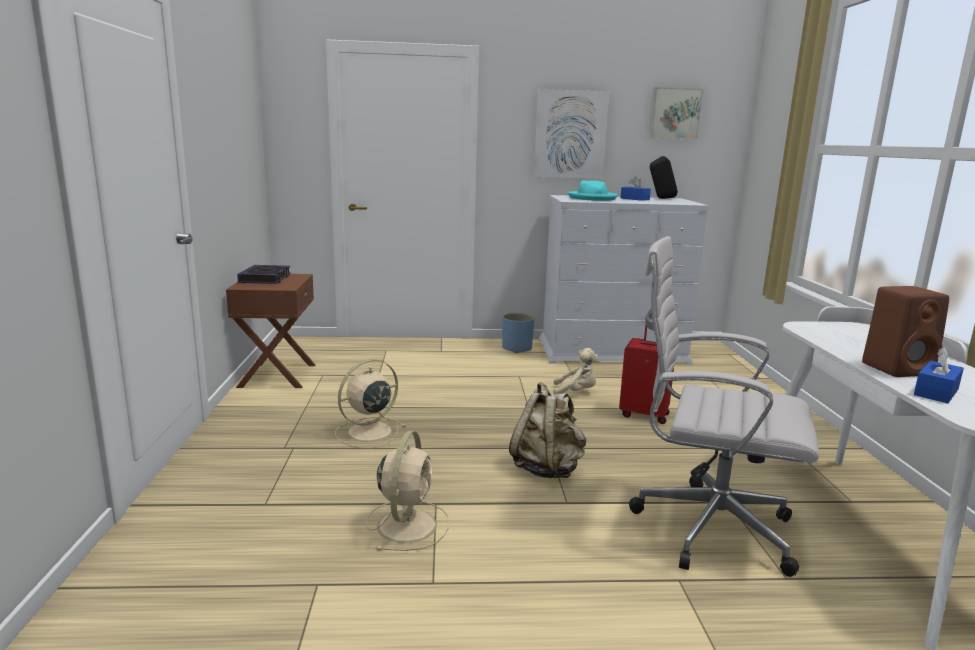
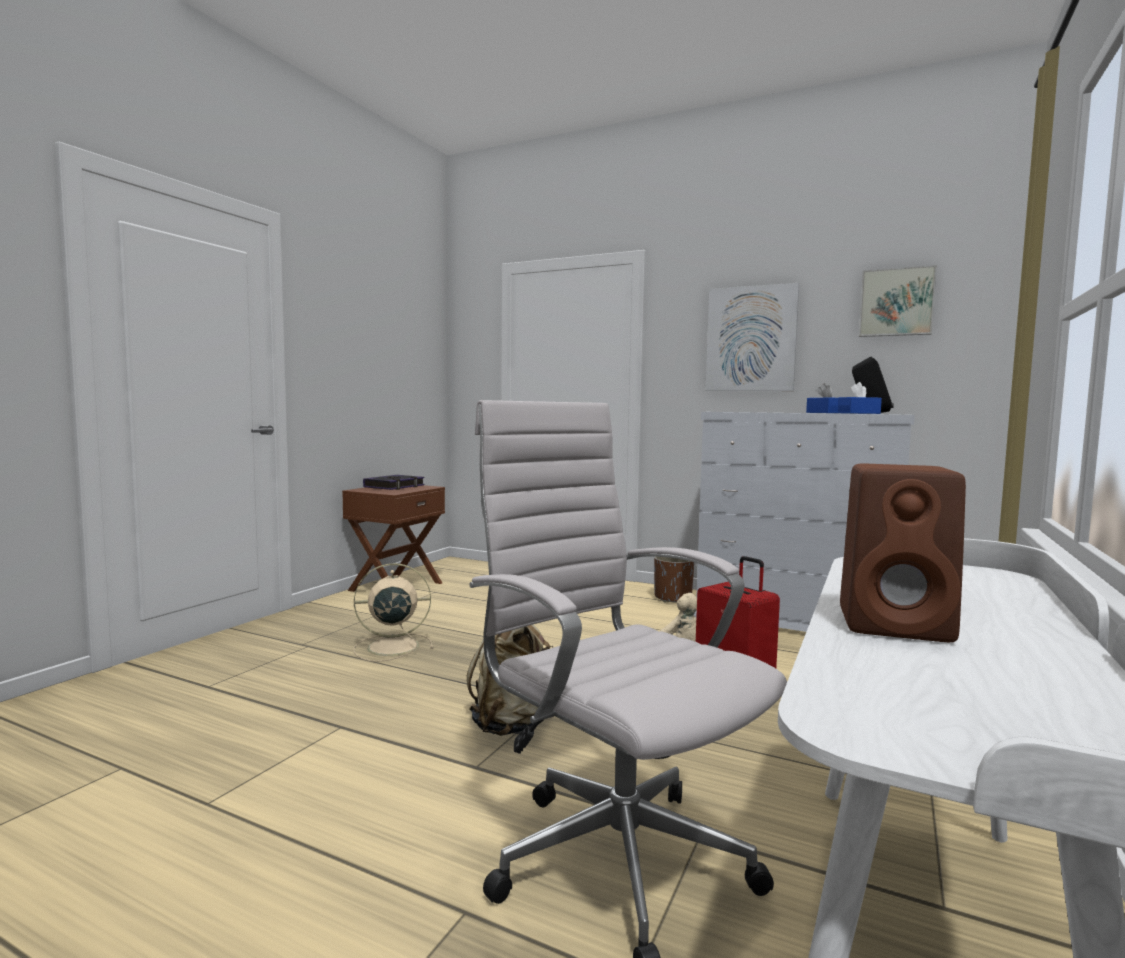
camera: 30 degrees right, 10 degrees down
beige fan [366,431,450,551] -> none
blue planter [502,313,535,353] -> brown planter [654,557,694,602]
turquoise hat [568,181,618,201] -> none
blue tissue box [914,347,964,403] -> blue tissue box moved to [837,382,882,414]

